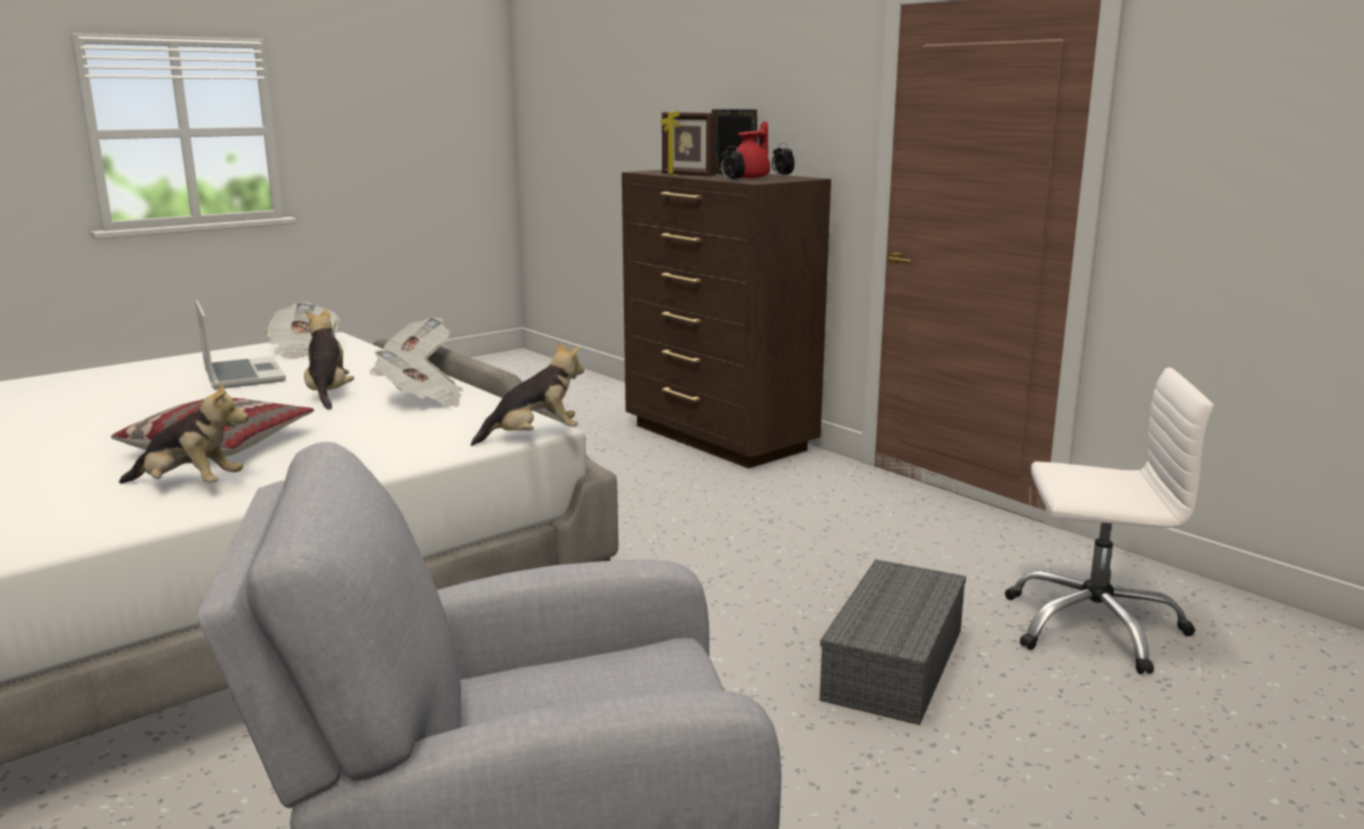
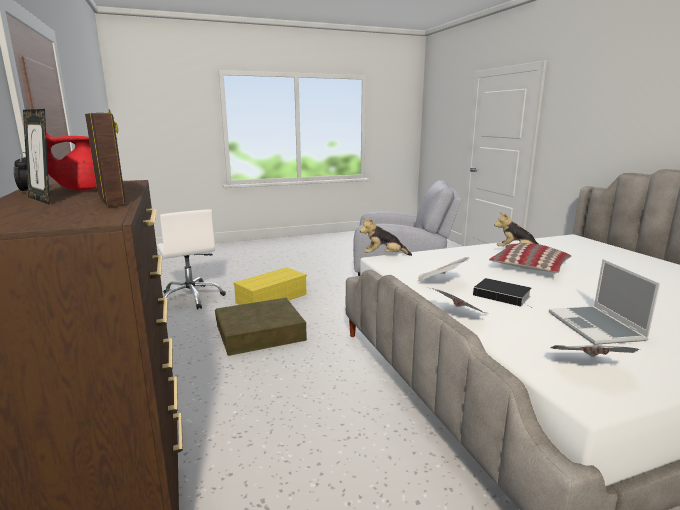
camera: 160 degrees left, 0 degrees up
plush toy [304,309,354,410] -> book [473,278,531,308]
alarm clock [720,146,745,180] -> none
grey storage box [820,559,966,725] -> yellow storage box [234,267,307,305]
white office chair [1005,368,1214,674] -> white office chair turned 150 degrees counterclockwise [157,209,226,310]
none -> brown storage box [215,298,307,356]

